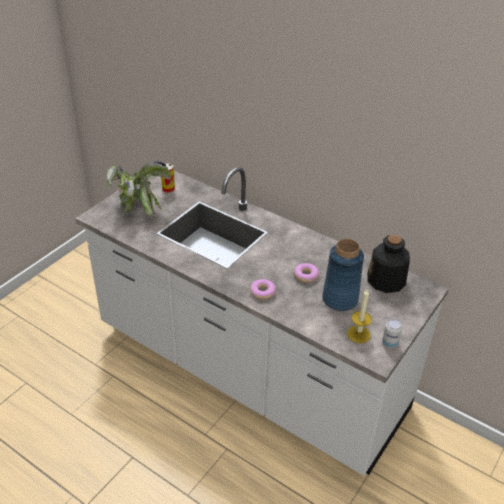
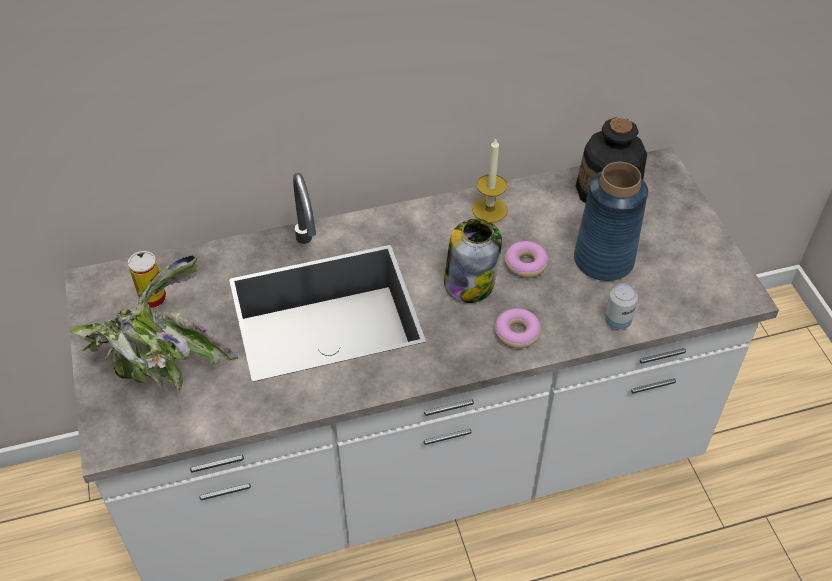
camera: 50 degrees left, 10 degrees up
candle [347,289,372,343] -> candle moved to [472,137,508,223]
can [382,319,402,348] -> can moved to [605,283,638,330]
none -> jar [444,219,502,303]

